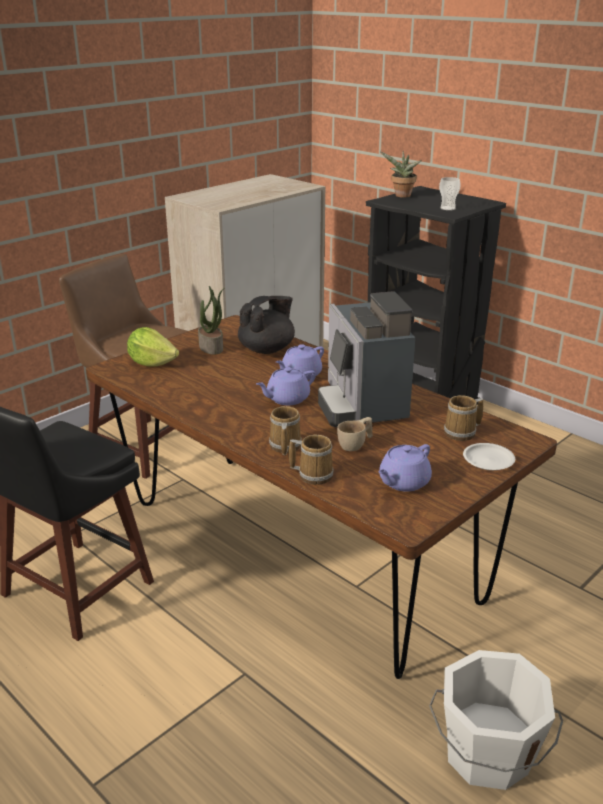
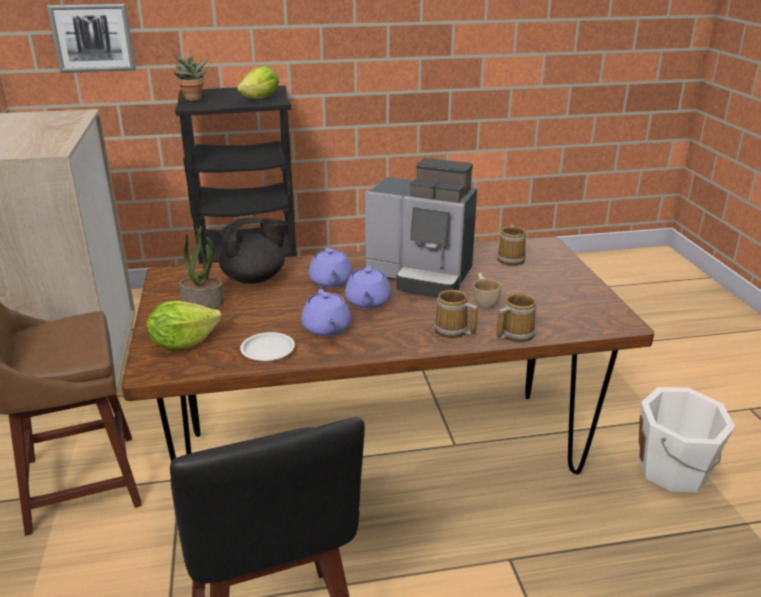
camera: 55 degrees left, 0 degrees up
black teapot [238,296,295,354] -> black teapot turned 75 degrees clockwise [219,217,287,284]
purple teapot [379,444,432,492] -> purple teapot moved to [301,289,351,336]
cup [439,177,461,211] -> lettuce [237,66,279,99]
white plate [463,443,515,470] -> white plate moved to [240,332,295,361]
none -> picture [47,3,136,73]

